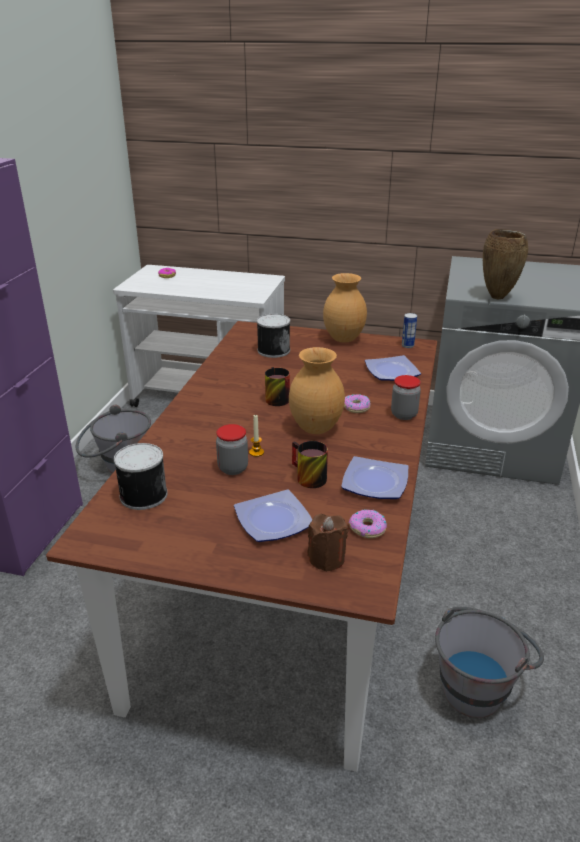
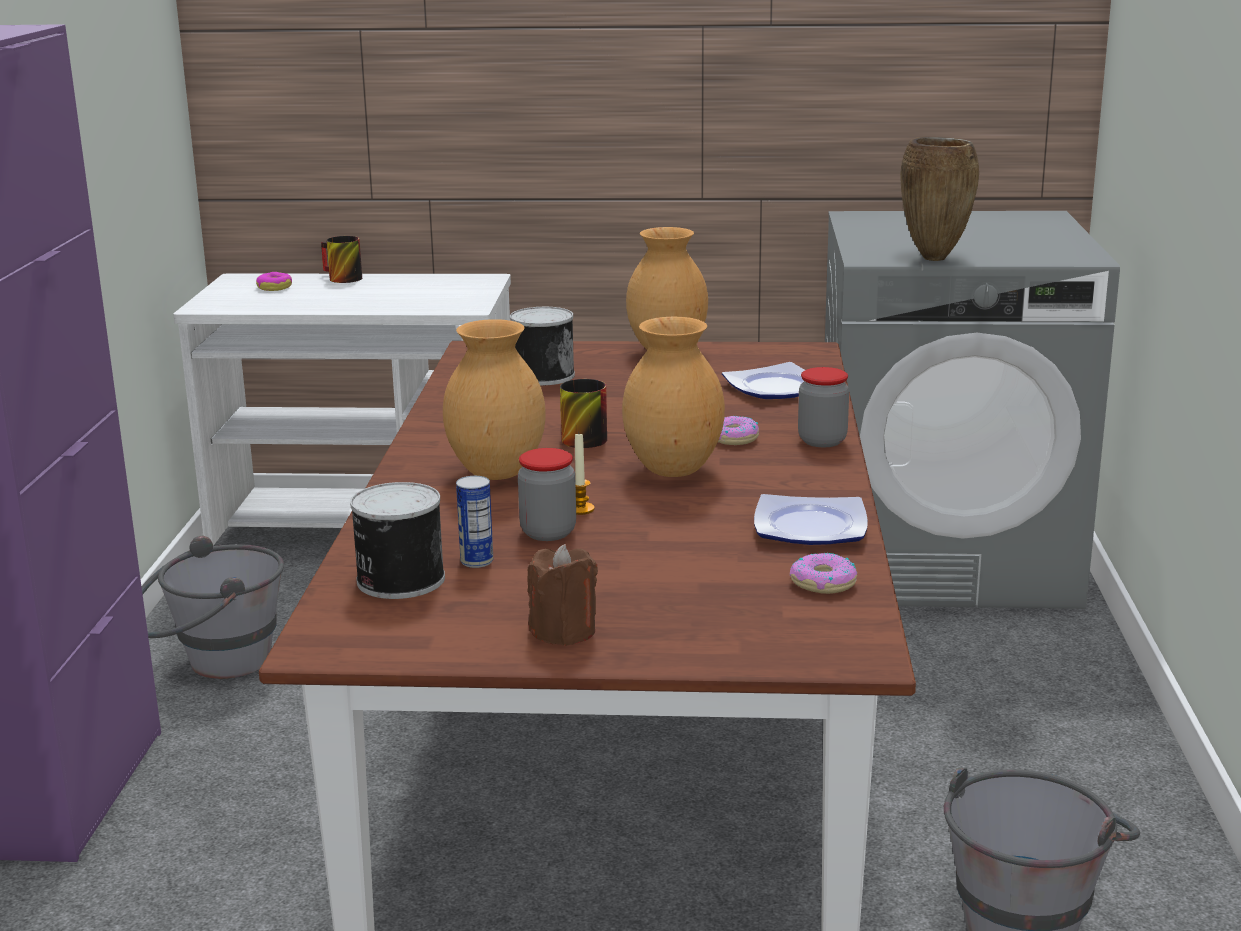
camera: 10 degrees left, 10 degrees down
plate [234,489,312,542] -> none
mug [292,441,328,488] -> mug moved to [321,236,362,283]
brown candle [307,514,348,572] -> brown candle moved to [527,544,598,646]
can [402,313,417,348] -> can moved to [456,476,493,568]
none -> brown vase [443,319,546,480]

